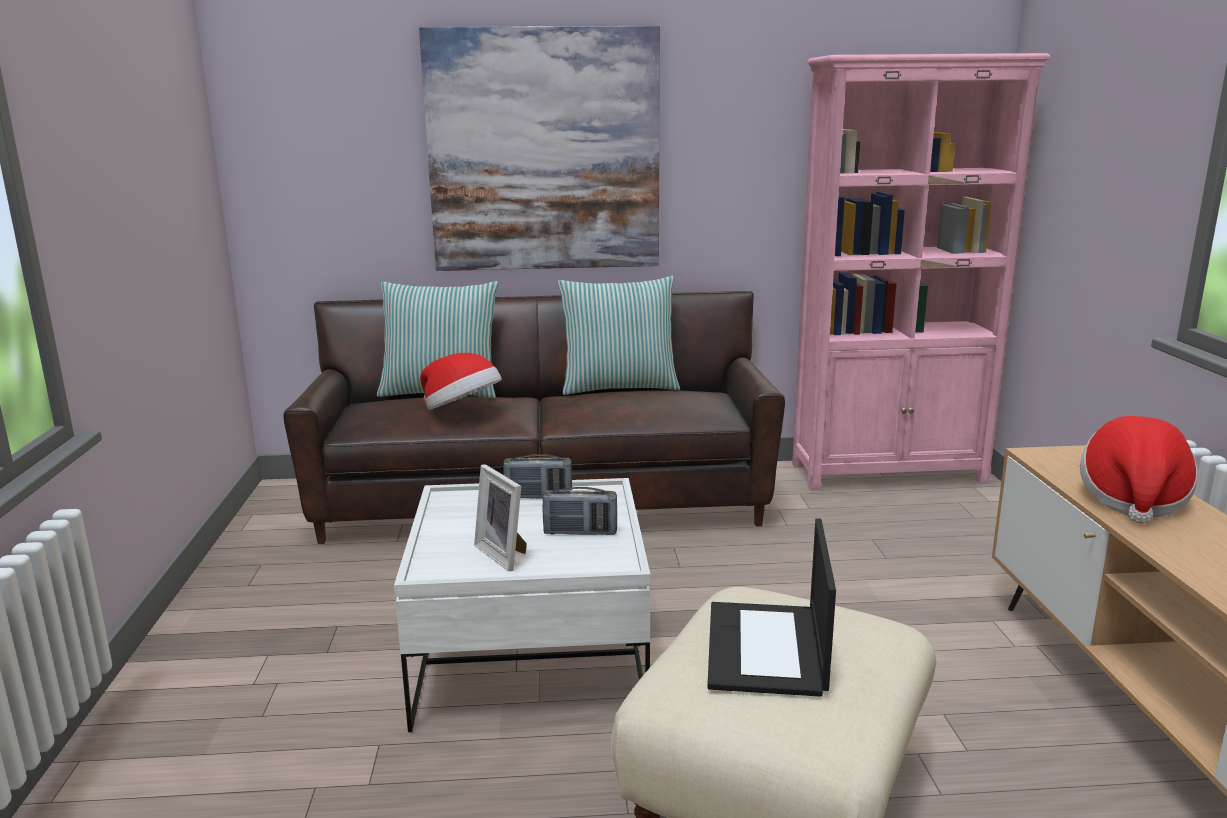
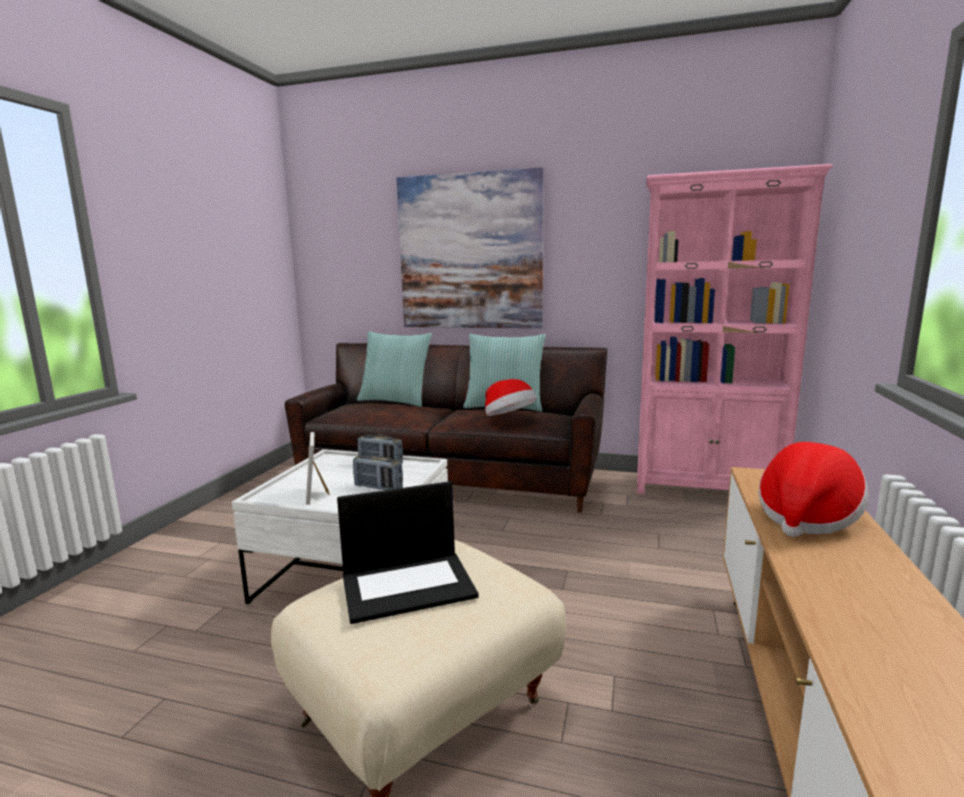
camera: 20 degrees right, 5 degrees down
hat [420,353,502,410] -> hat moved to [485,379,537,416]
laptop [707,518,836,697] -> laptop turned 135 degrees counterclockwise [337,481,479,624]

